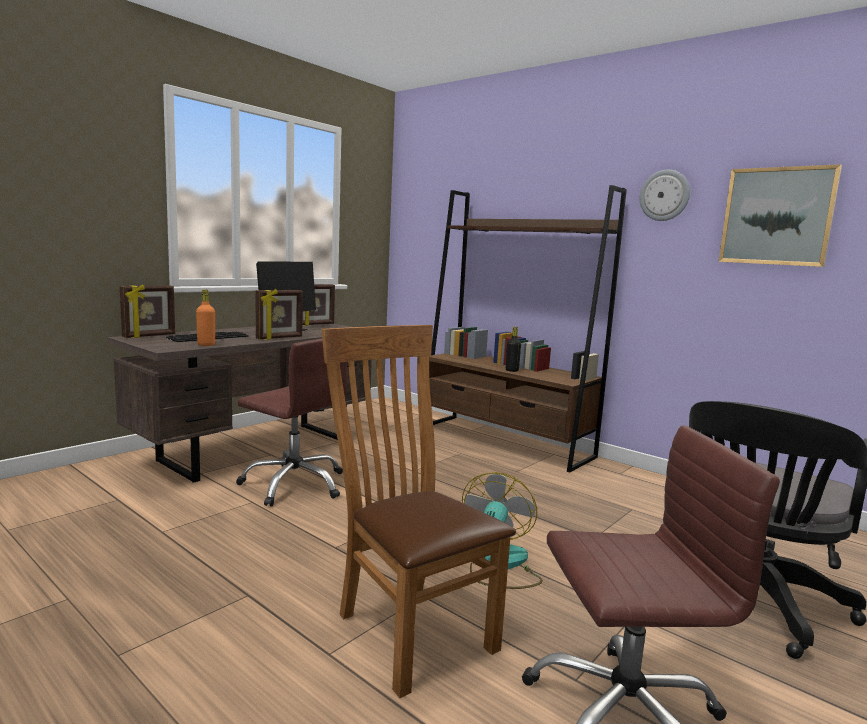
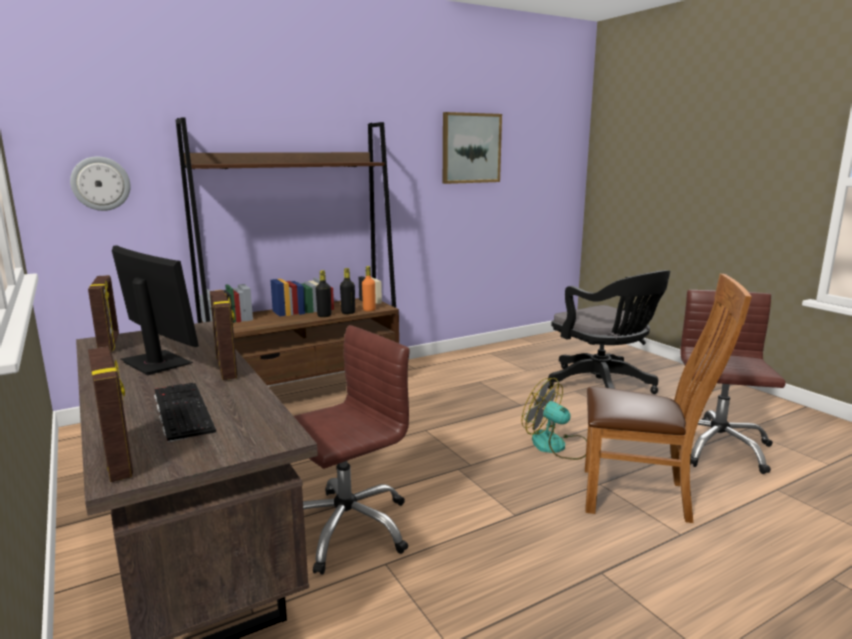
camera: 70 degrees left, 5 degrees up
orange bottle [196,290,215,346] -> orange bottle moved to [362,266,376,311]
brown chair [321,325,516,698] -> brown chair turned 150 degrees counterclockwise [585,274,752,523]
wall clock [640,170,690,221] -> wall clock moved to [70,157,131,211]
none -> black bottle [340,268,355,314]

